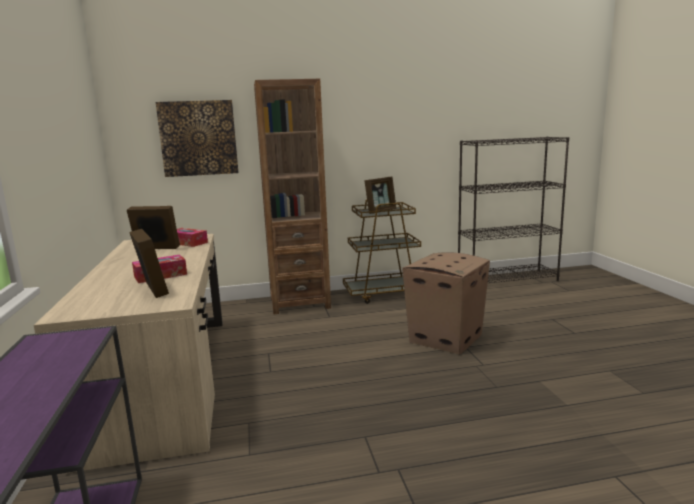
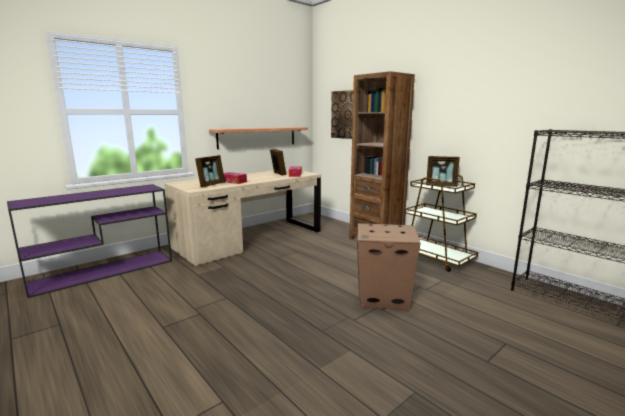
camera: 60 degrees right, 0 degrees up
none -> shelf [209,127,308,149]

